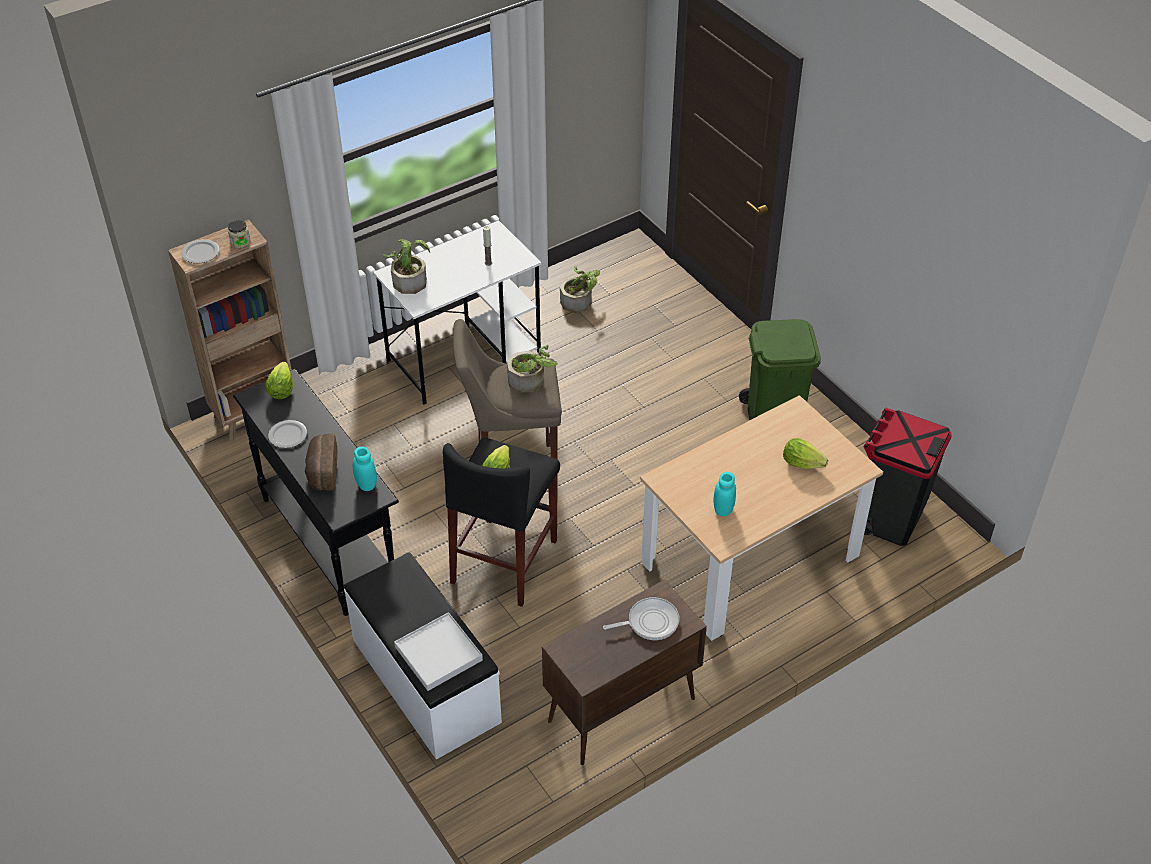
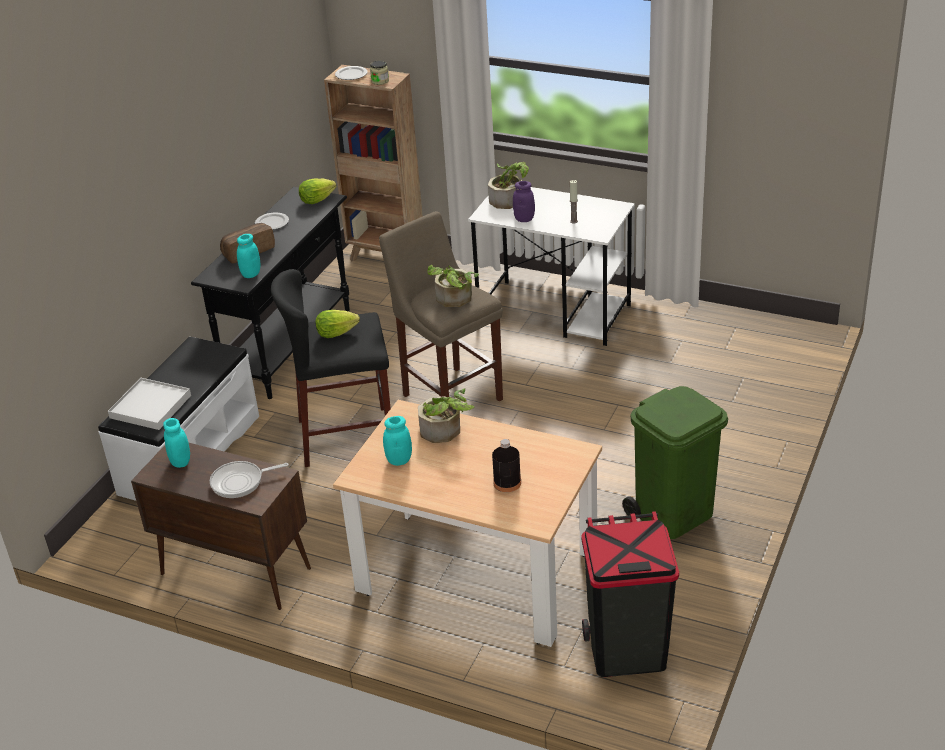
camera: 60 degrees right, 10 degrees down
potted plant [560,266,600,313] -> potted plant moved to [418,388,475,443]
frying pan [603,597,679,640] -> frying pan turned 120 degrees clockwise [210,461,289,498]
lettuce [783,438,828,469] -> black bottle [492,439,521,492]
none -> turquoise jar [163,418,190,468]
none -> purple jar [513,181,535,222]

